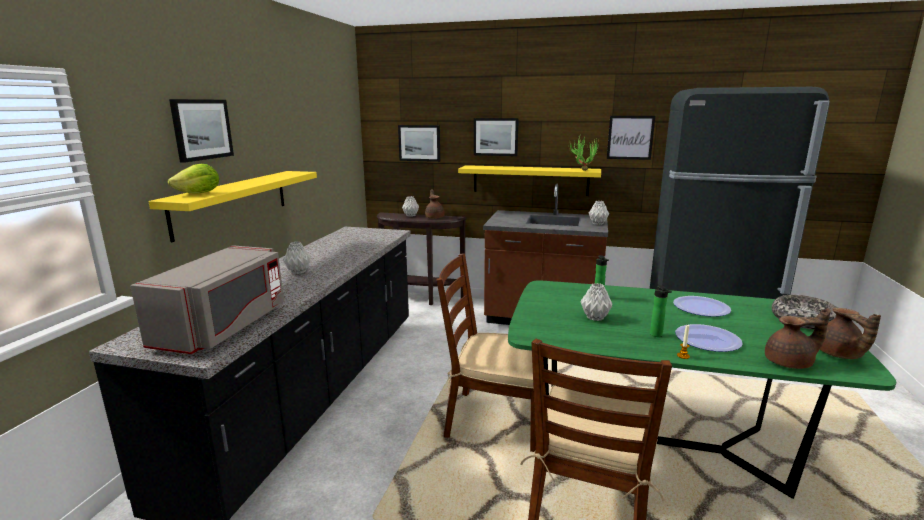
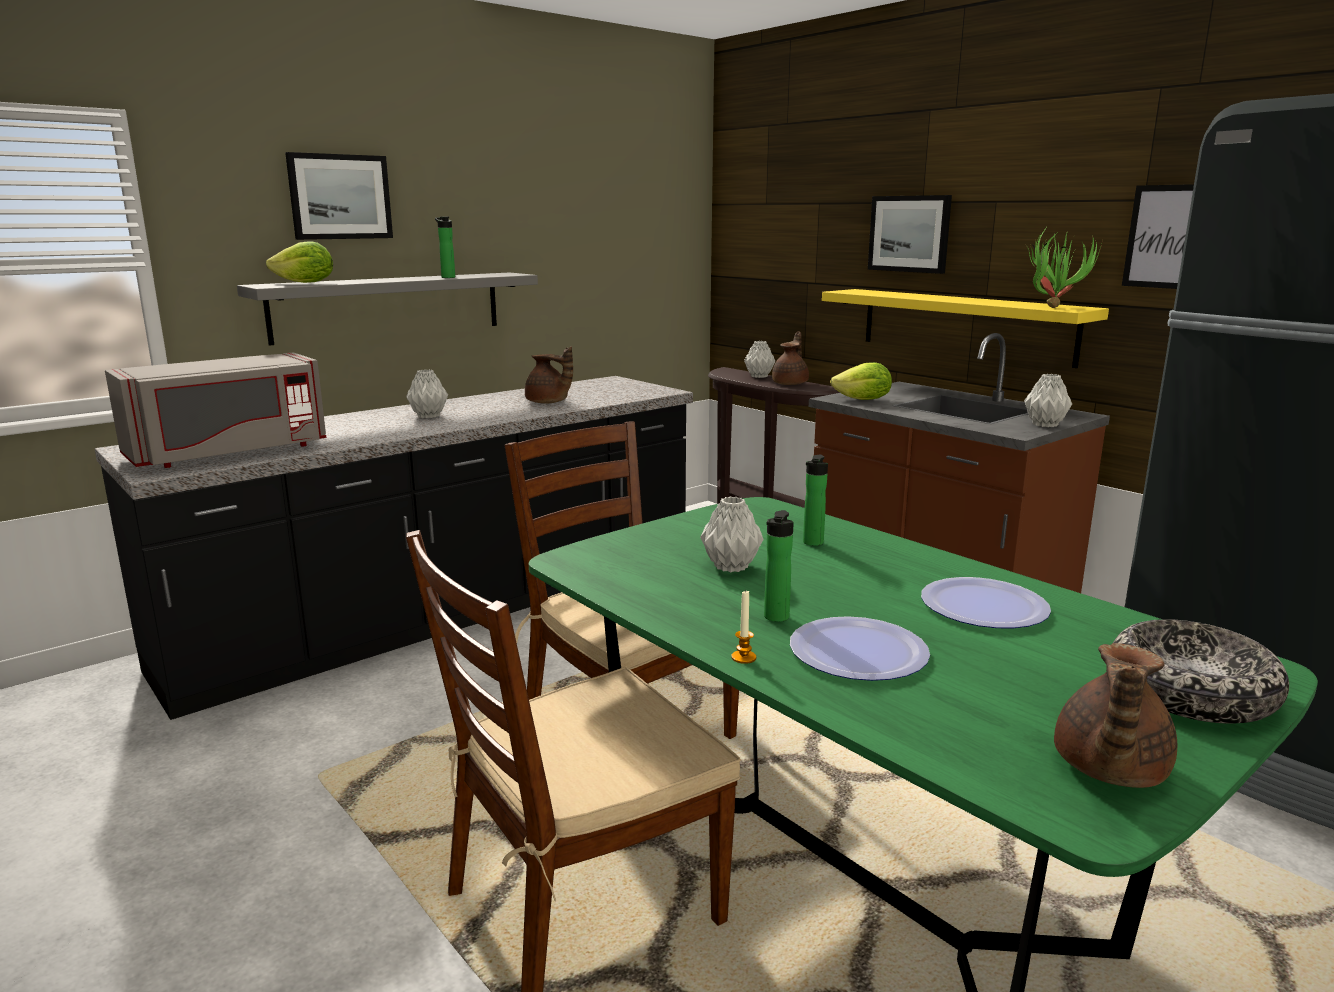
camera: 35 degrees right, 0 degrees up
yellow shelf [148,171,317,242] -> grey shelf [237,273,538,346]
picture [398,125,440,162] -> none
brown teapot [765,308,830,369] -> brown teapot moved to [525,347,573,404]
none -> bottle [435,217,455,278]
none -> lettuce [830,362,892,400]

